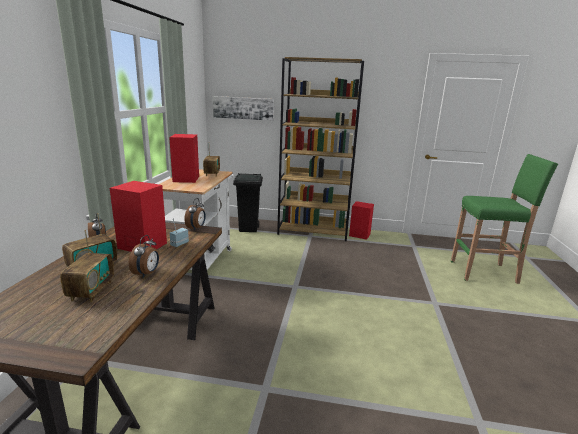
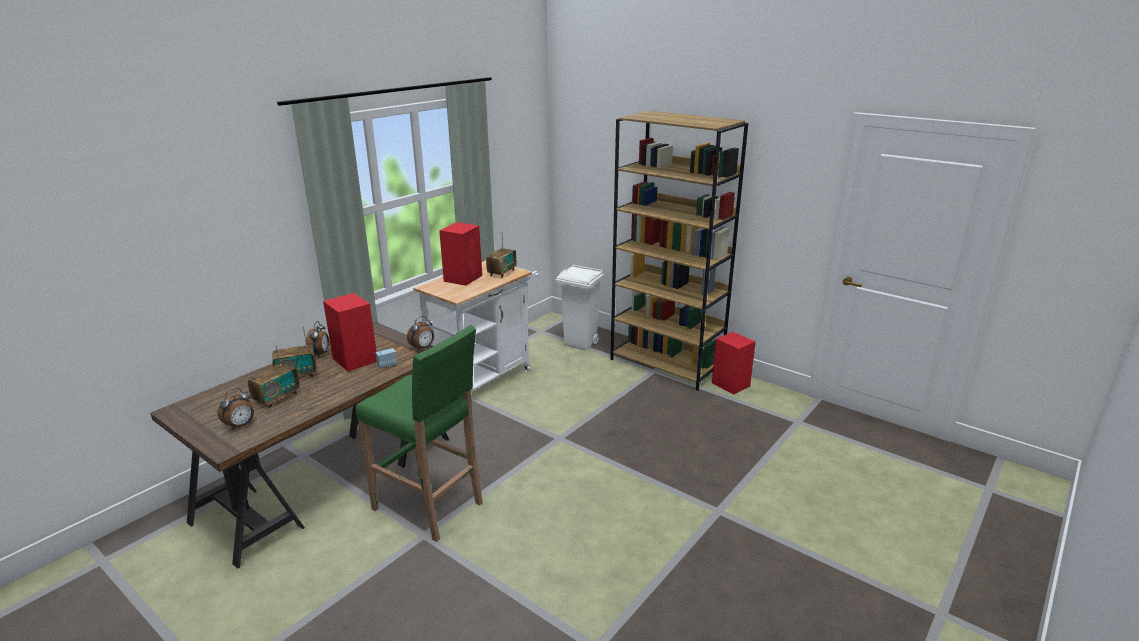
camera: 30 degrees right, 5 degrees up
alarm clock [129,235,159,278] -> alarm clock moved to [218,388,254,430]
picture [213,96,274,121] -> none
black trash can [233,173,263,232] -> white trash can [555,264,604,351]
green stool [451,154,558,284] -> green stool moved to [355,326,483,542]

